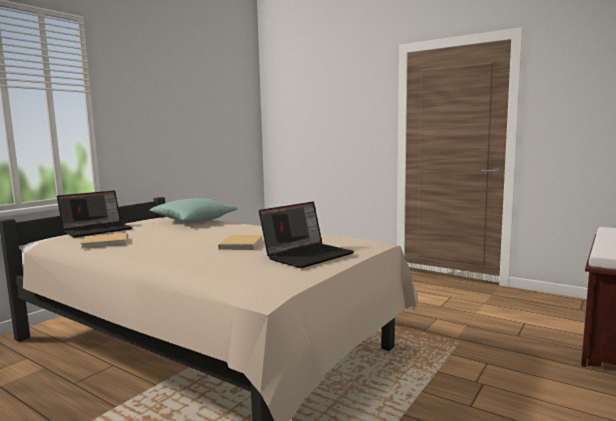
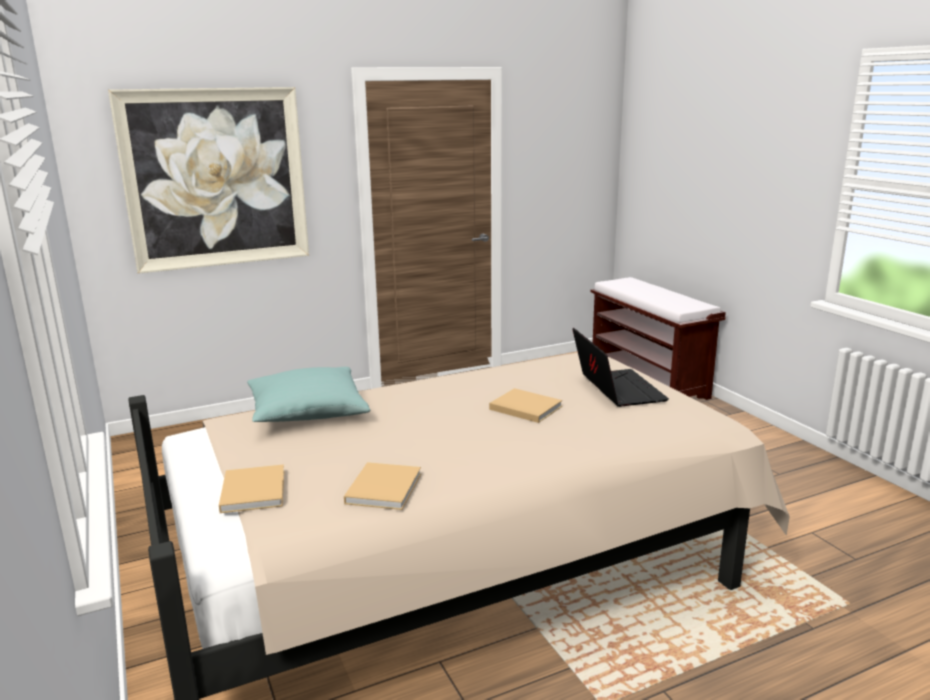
camera: 60 degrees left, 10 degrees up
laptop [57,190,133,238] -> beige book [219,464,284,513]
none -> picture [108,87,309,274]

